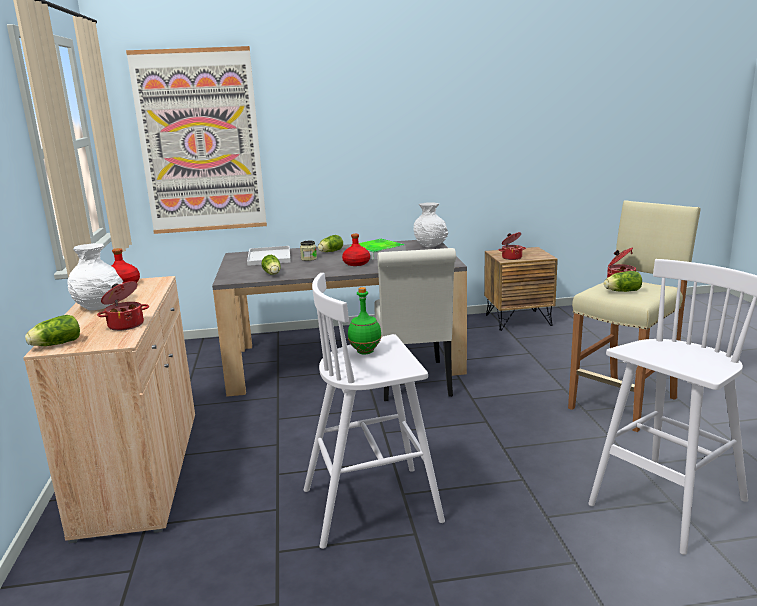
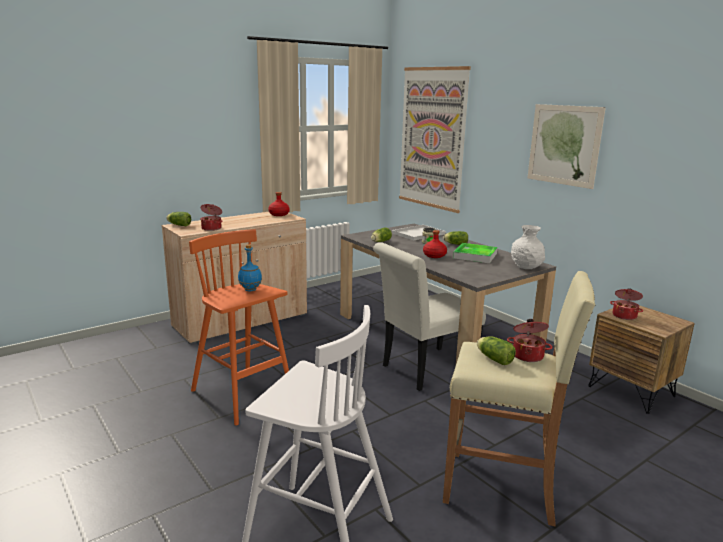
camera: 60 degrees right, 0 degrees up
white vase [67,243,123,311] -> none
white stool [304,273,445,549] -> orange stool [189,229,289,425]
green bottle [348,287,382,354] -> blue bottle [238,244,262,292]
none -> picture [528,104,606,189]

